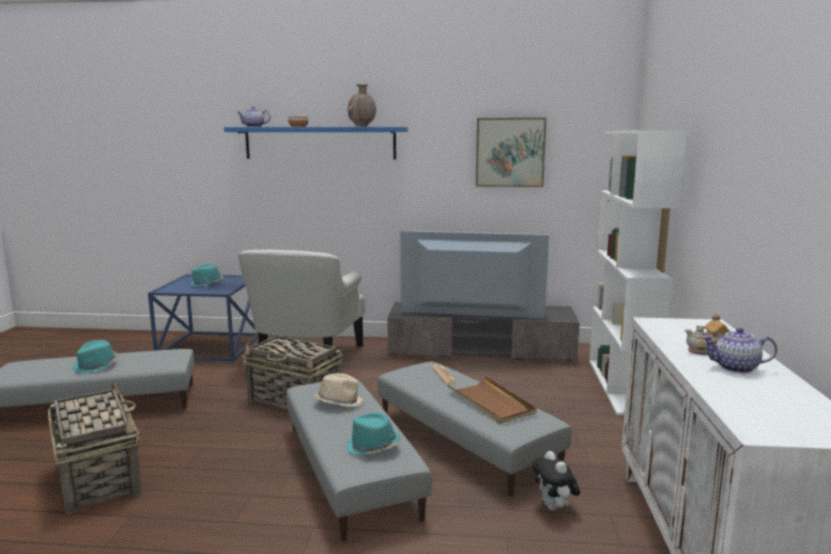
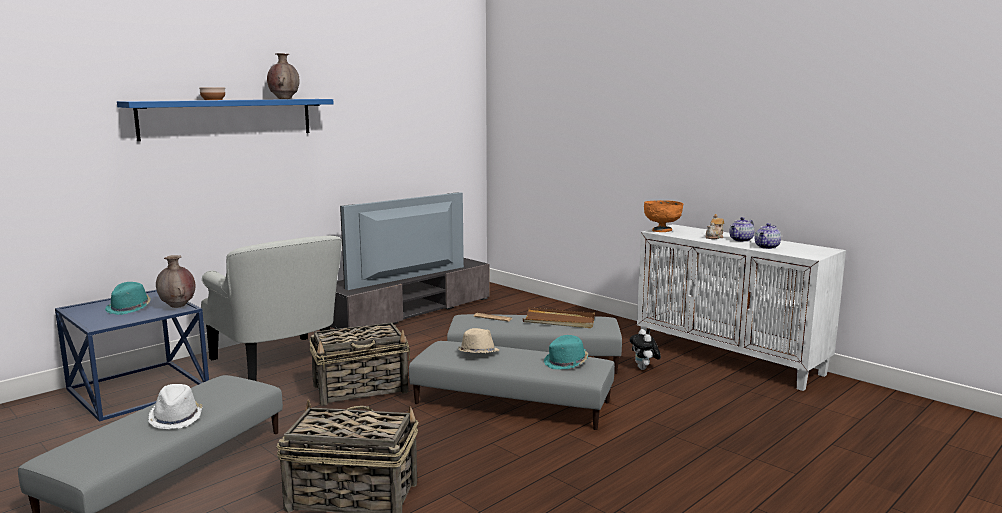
camera: 50 degrees left, 0 degrees up
turquoise hat [73,340,118,374] -> white hat [148,384,203,430]
teapot [237,107,271,127] -> teapot moved to [755,223,781,249]
picture [476,118,547,187] -> none
plush toy [532,451,580,511] -> plush toy turned 60 degrees clockwise [630,329,661,370]
white bookcase [589,130,687,416] -> none
none -> brown vase [156,255,195,308]
none -> orange bowl [644,200,683,232]

